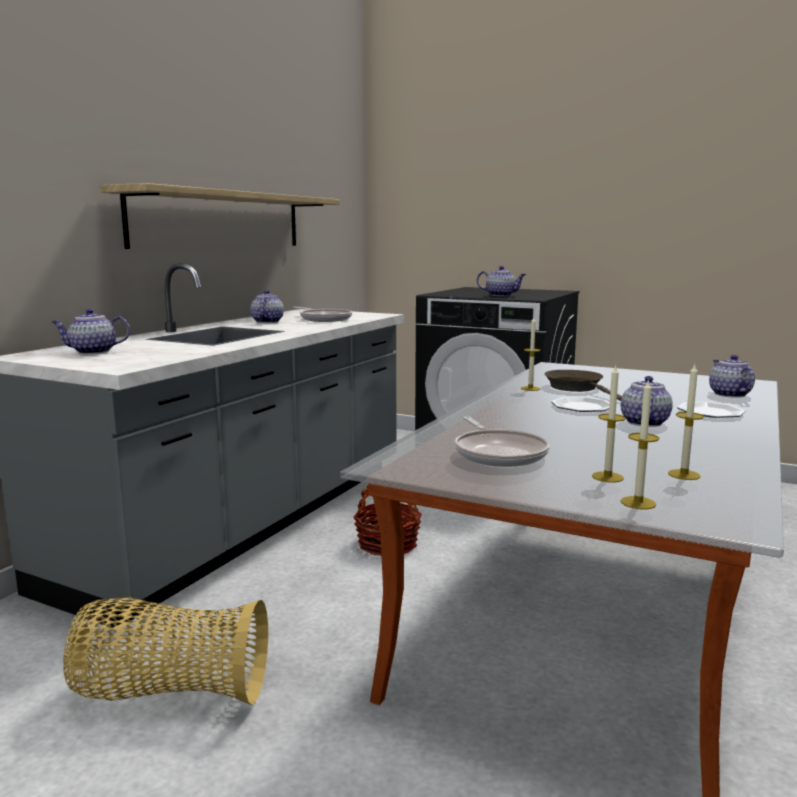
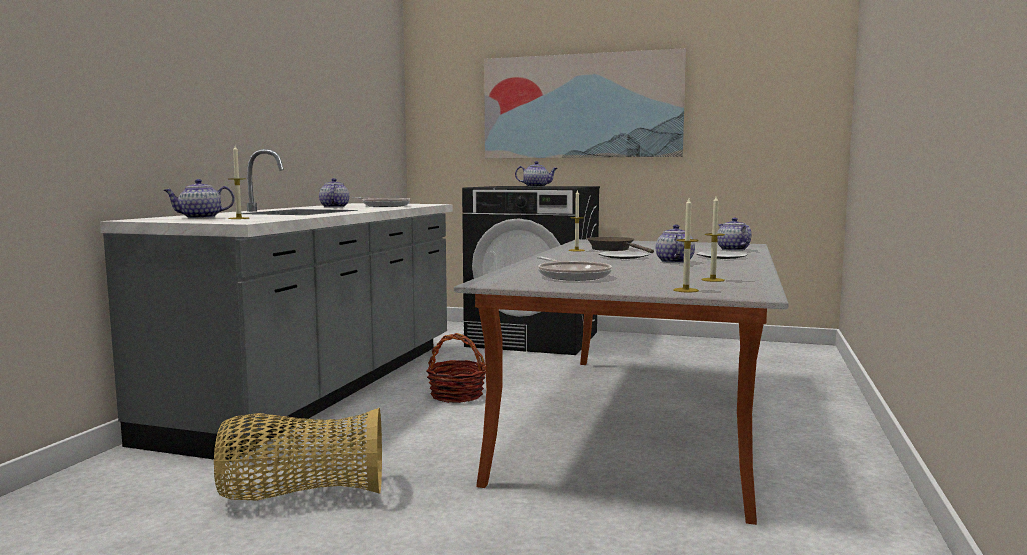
camera: 10 degrees left, 5 degrees down
shelf [101,183,340,249] -> none
candle [592,365,626,482] -> candle moved to [228,145,249,219]
none -> picture [484,48,686,158]

